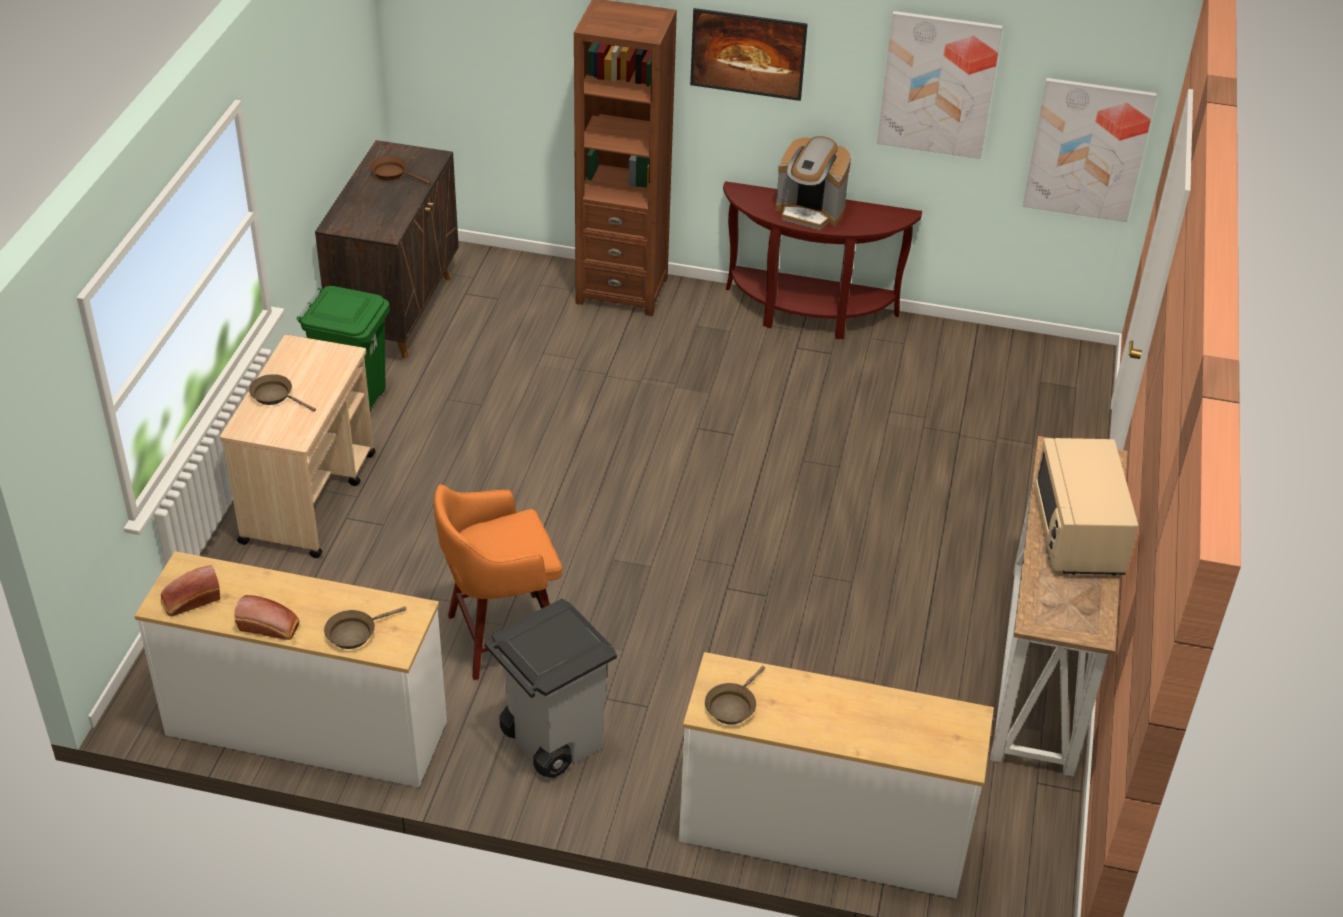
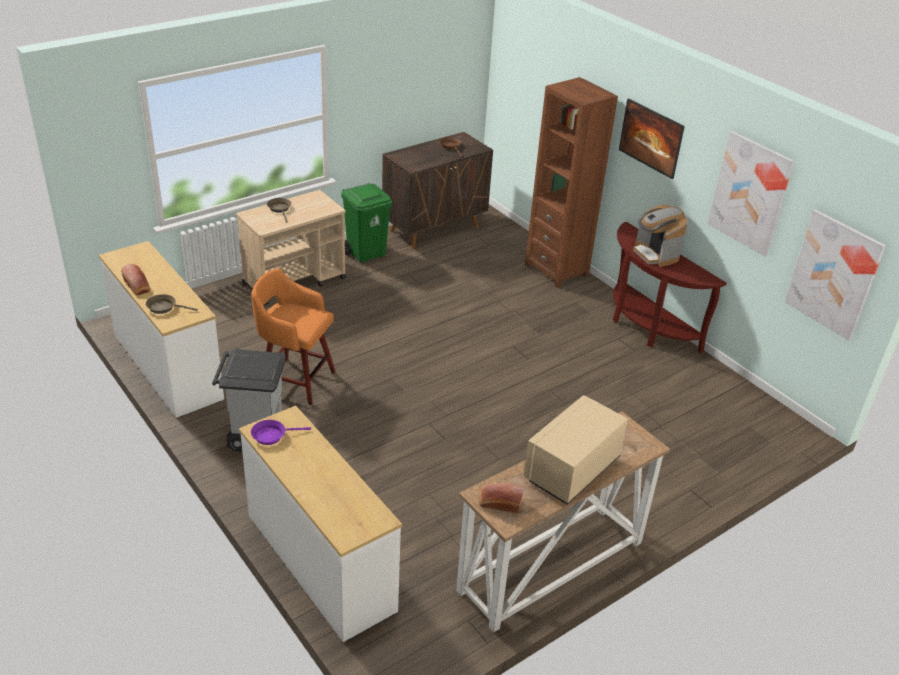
camera: 40 degrees right, 5 degrees down
bread [160,565,220,616] -> bread moved to [479,483,524,513]
brown frying pan [705,666,765,724] -> purple frying pan [251,420,311,445]

